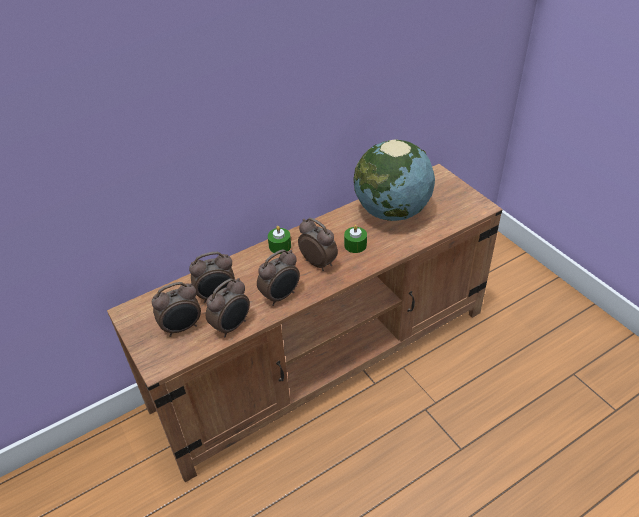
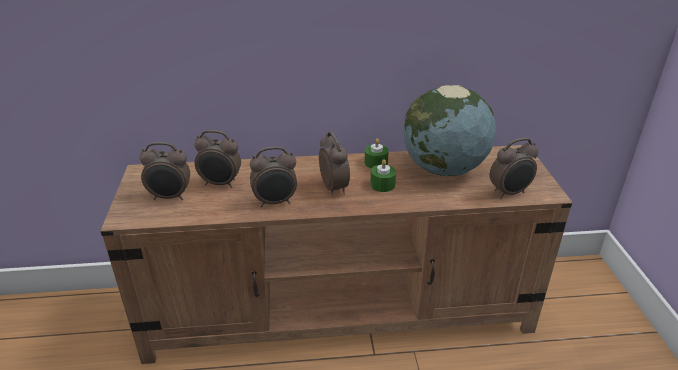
camera: 25 degrees right, 10 degrees down
alarm clock [206,278,250,337] -> alarm clock moved to [490,138,539,199]
green candle [268,226,291,254] -> green candle moved to [364,138,389,169]

